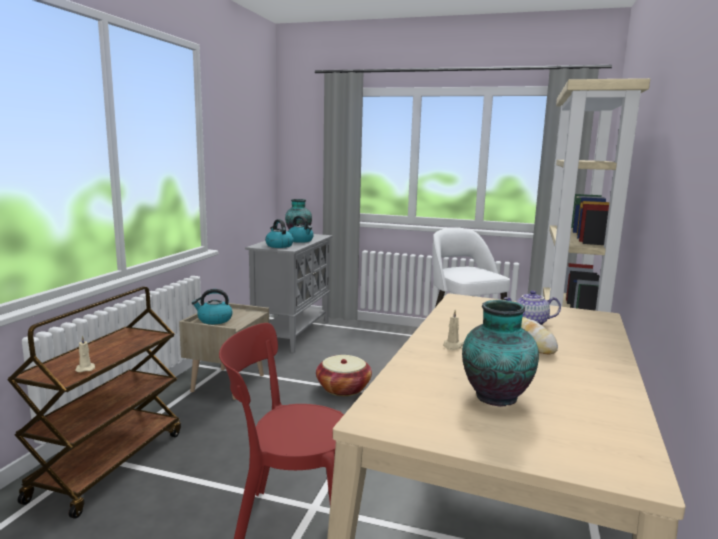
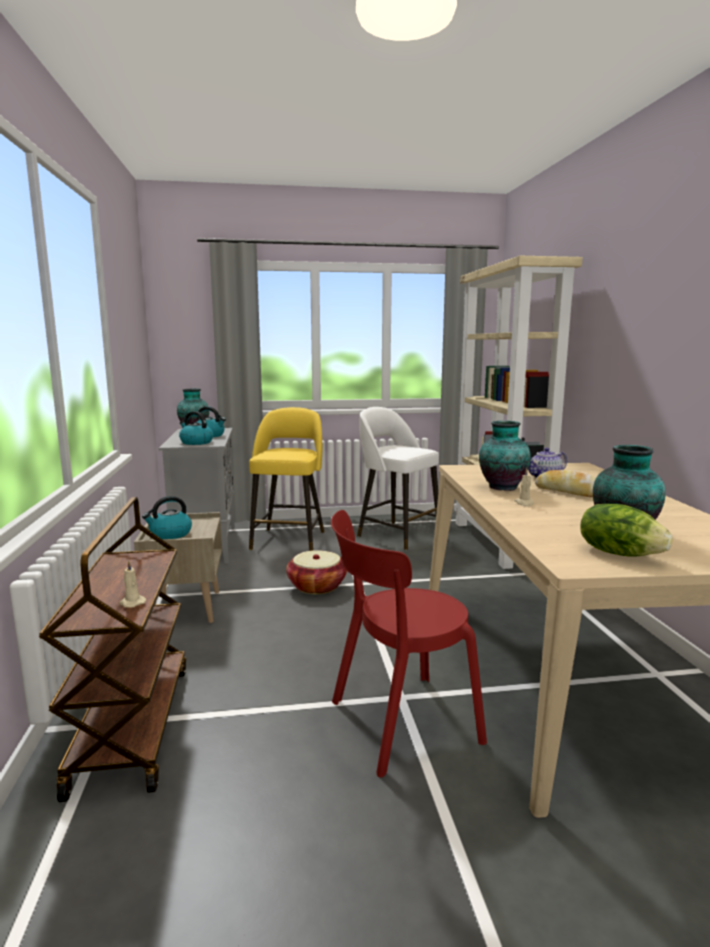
camera: 25 degrees left, 0 degrees up
none -> yellow stool [249,407,325,551]
none -> vase [479,421,531,491]
none -> lettuce [580,504,672,556]

